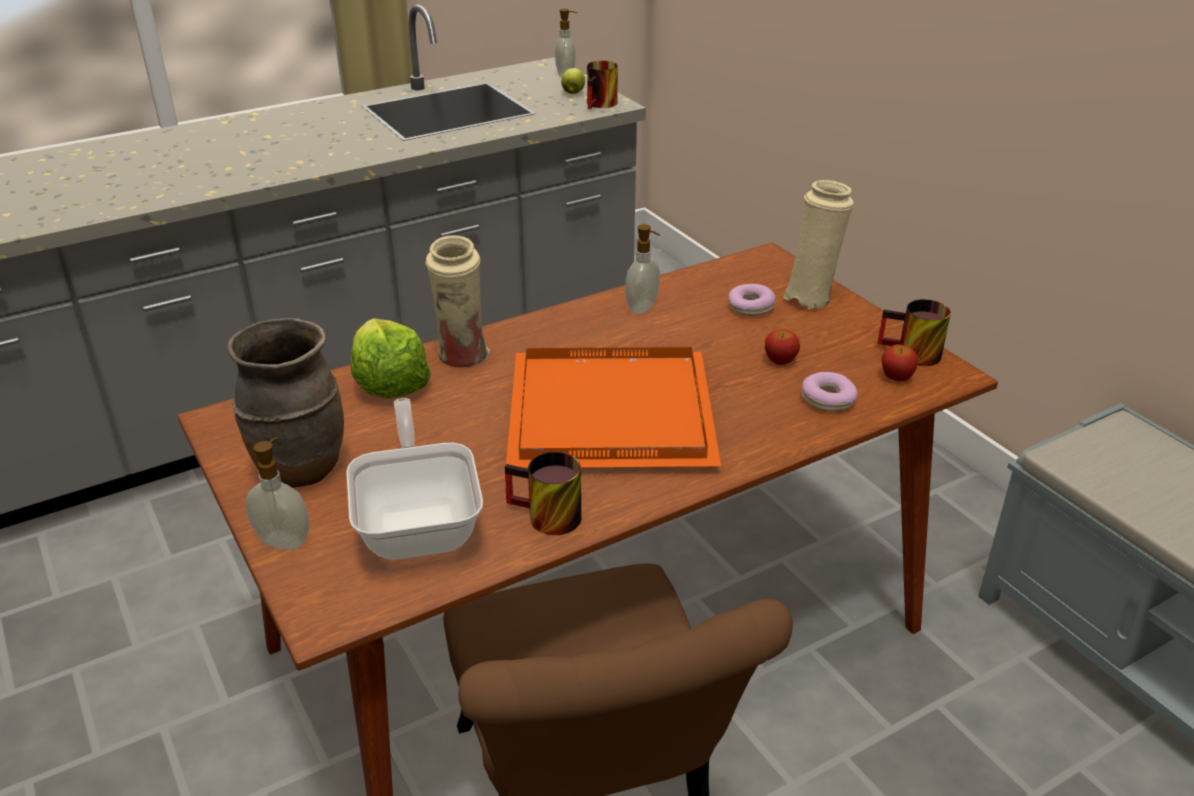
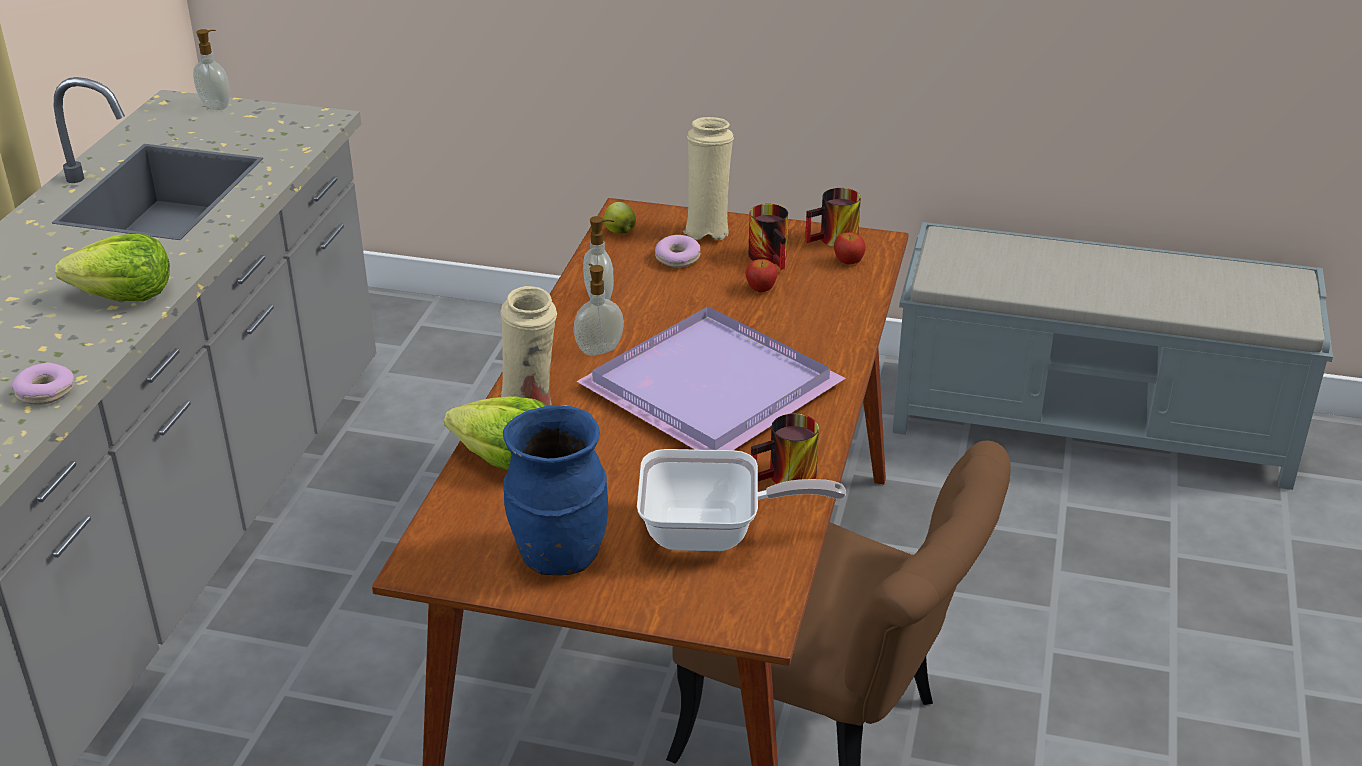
camera: 45 degrees left, 0 degrees up
brown vase [228,318,344,488] -> blue vase [503,405,608,575]
soap dispenser [245,437,309,550] -> soap dispenser moved to [574,264,624,356]
frying pan [346,398,483,560] -> frying pan turned 150 degrees clockwise [637,449,846,551]
orange tray [506,347,721,468] -> purple tray [576,306,846,450]
apple [561,68,585,94] -> apple moved to [604,202,636,234]
mug [587,61,618,109] -> mug moved to [749,204,788,270]
donut [802,372,858,411] -> donut moved to [12,363,74,405]
none -> lettuce [55,234,170,301]

